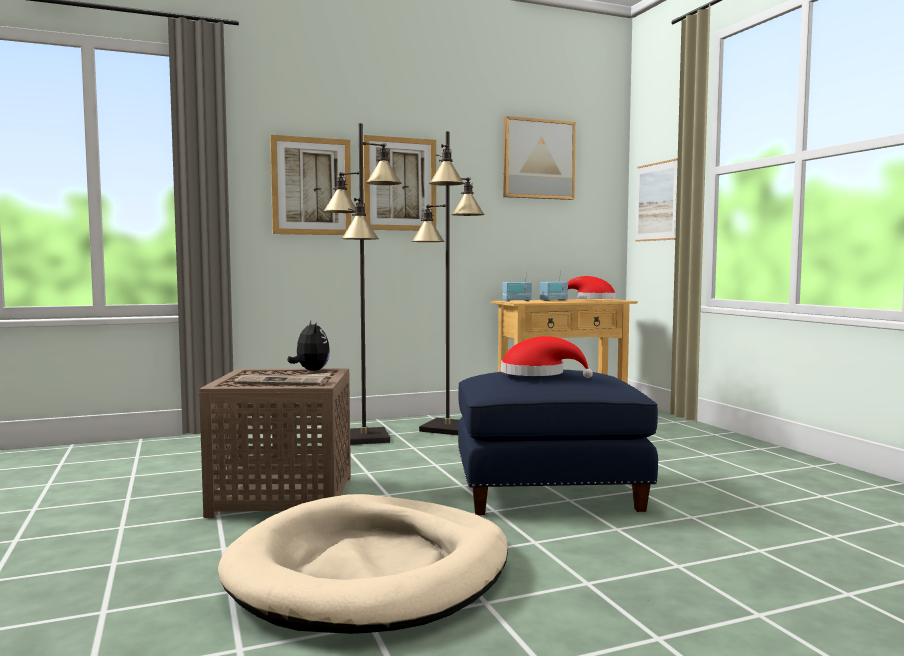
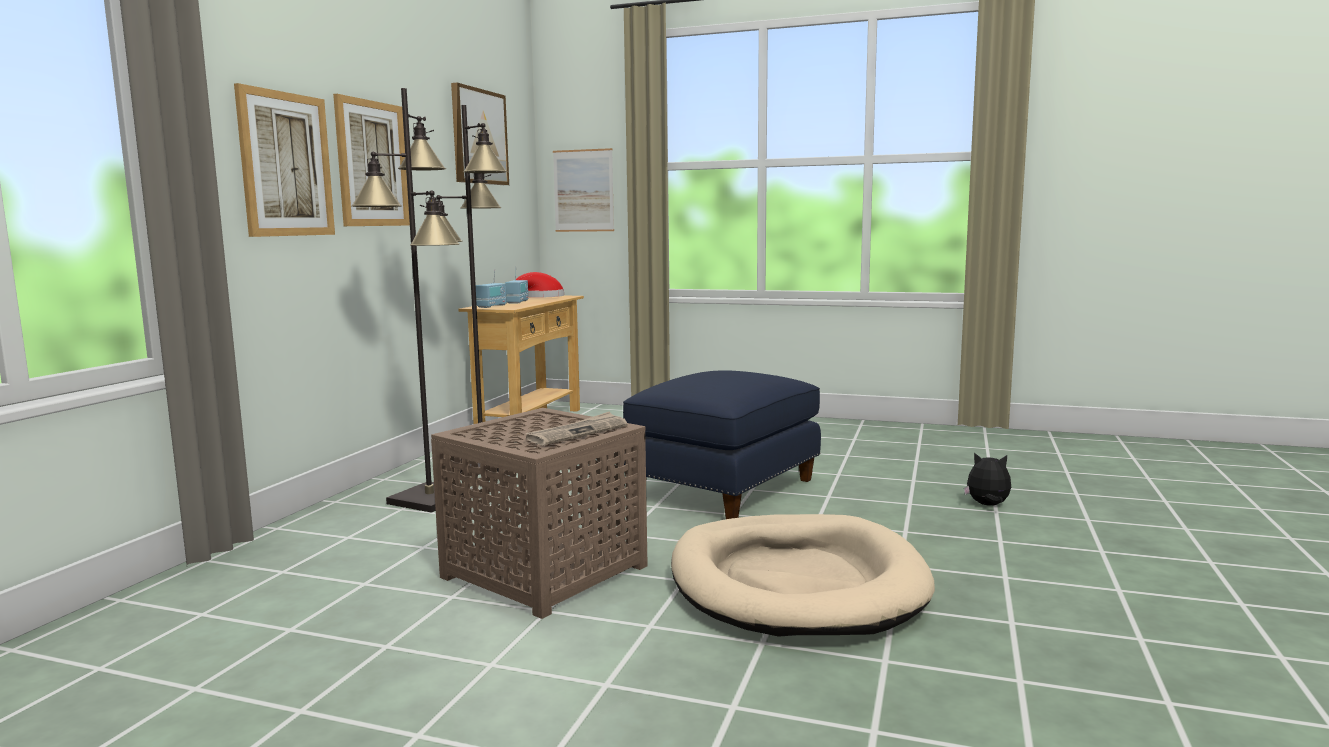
camera: 50 degrees left, 5 degrees up
plush toy [288,321,330,371] -> plush toy moved to [964,452,1011,506]
red hat [501,336,593,378] -> none

